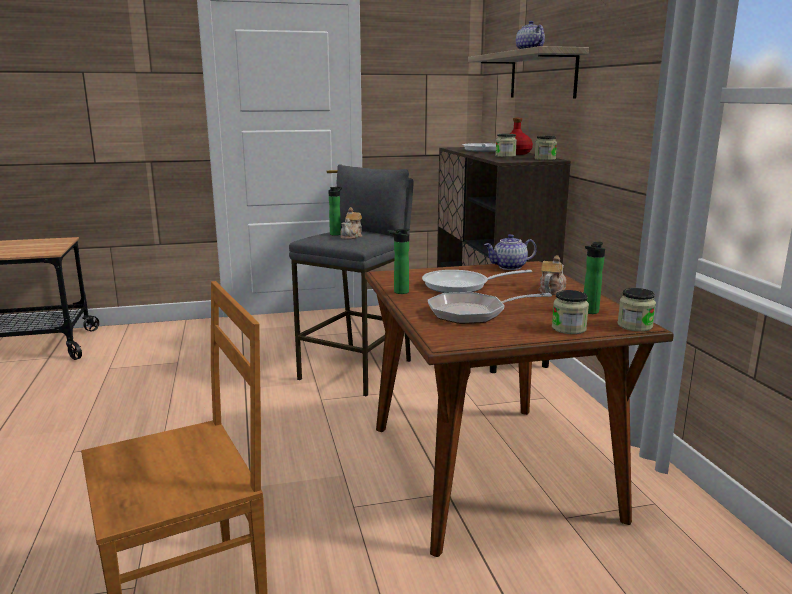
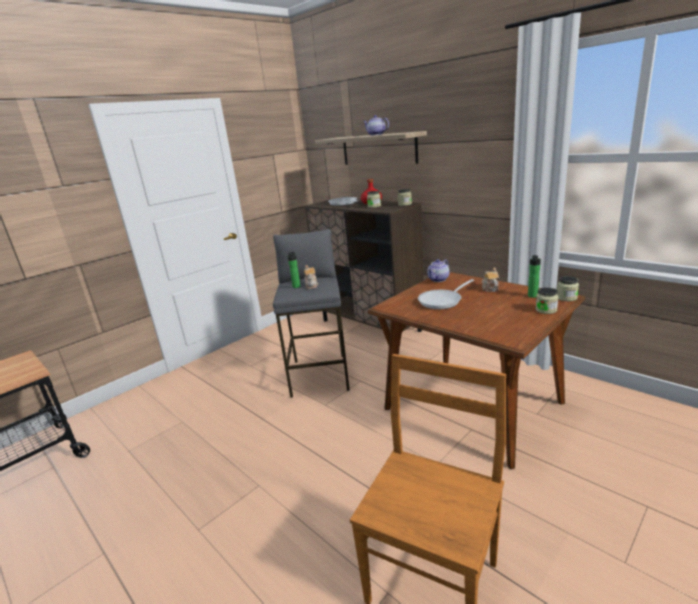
camera: 30 degrees left, 5 degrees up
bottle [388,228,410,294] -> none
frying pan [428,292,552,324] -> none

